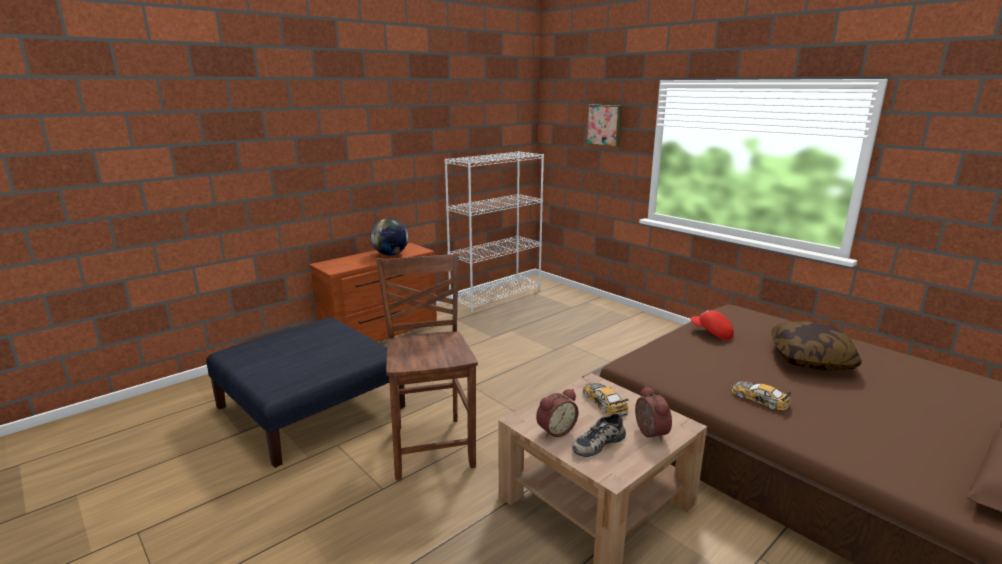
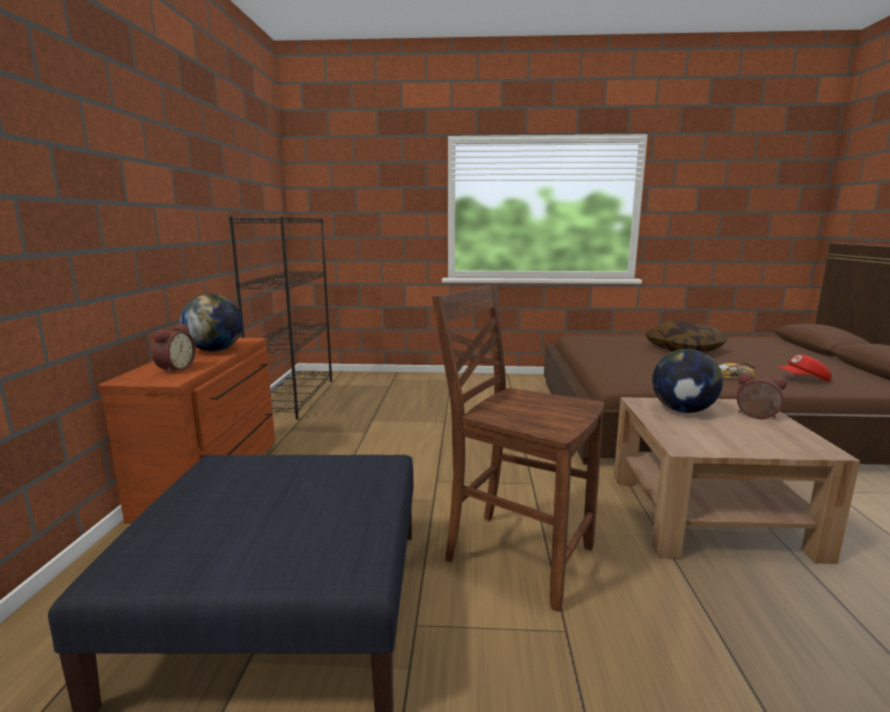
camera: 45 degrees left, 5 degrees down
white bookcase [444,151,544,313] -> black bookcase [229,216,332,420]
alarm clock [536,389,578,438] -> alarm clock moved to [152,324,196,374]
shoe [572,412,627,457] -> none
toy car [582,383,629,415] -> globe [652,349,723,413]
picture [586,105,622,147] -> none
red cap [691,310,734,340] -> red cap moved to [779,355,832,381]

